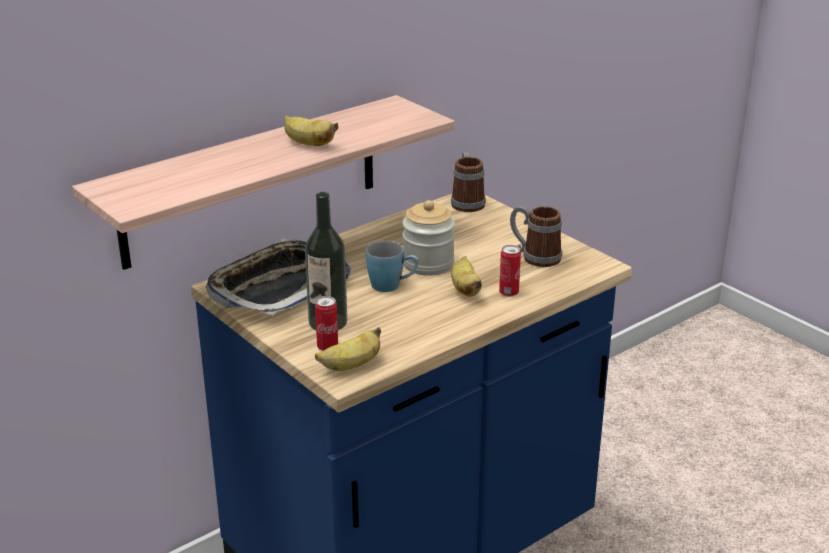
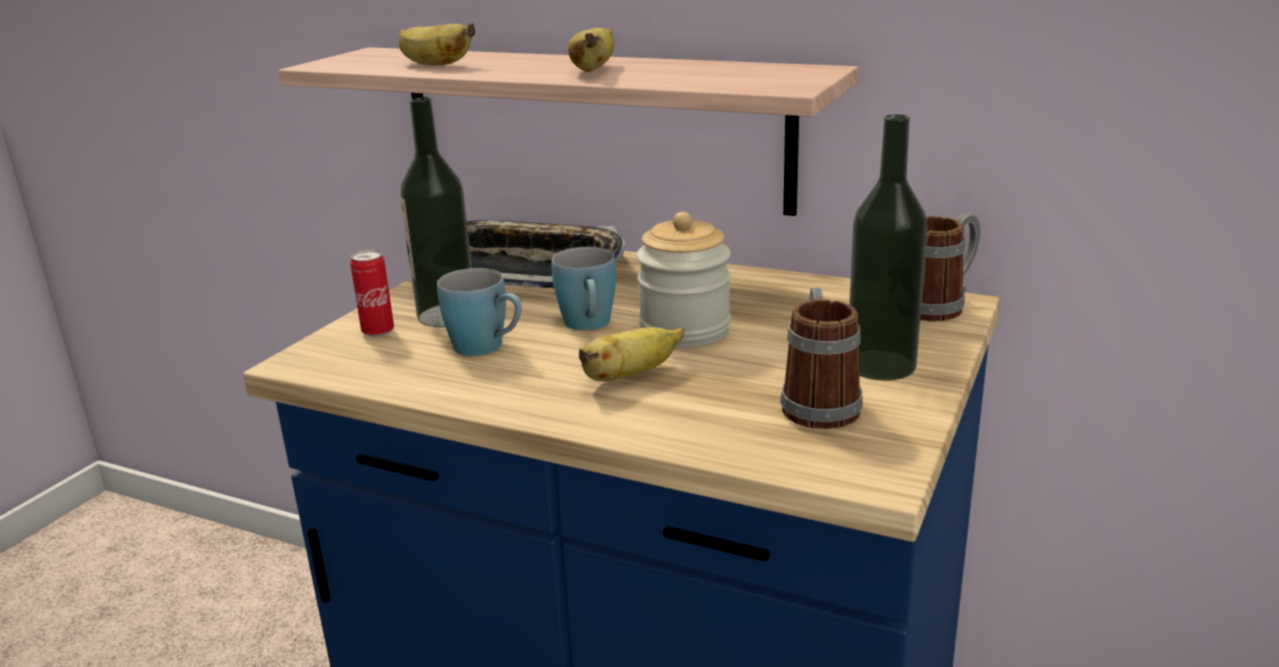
camera: 65 degrees right, 5 degrees down
banana [315,327,381,371] -> banana moved to [399,23,475,65]
can [499,245,521,297] -> none
none -> blue mug [437,268,522,356]
none -> bottle [849,114,928,381]

